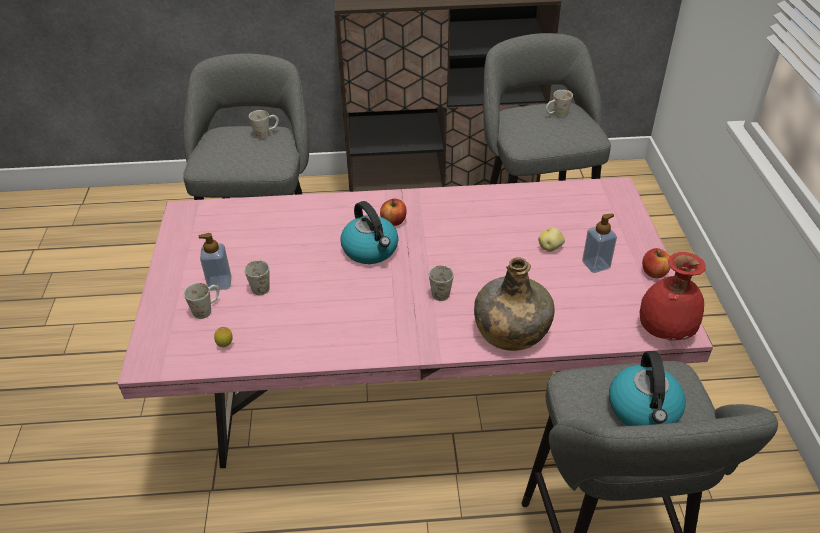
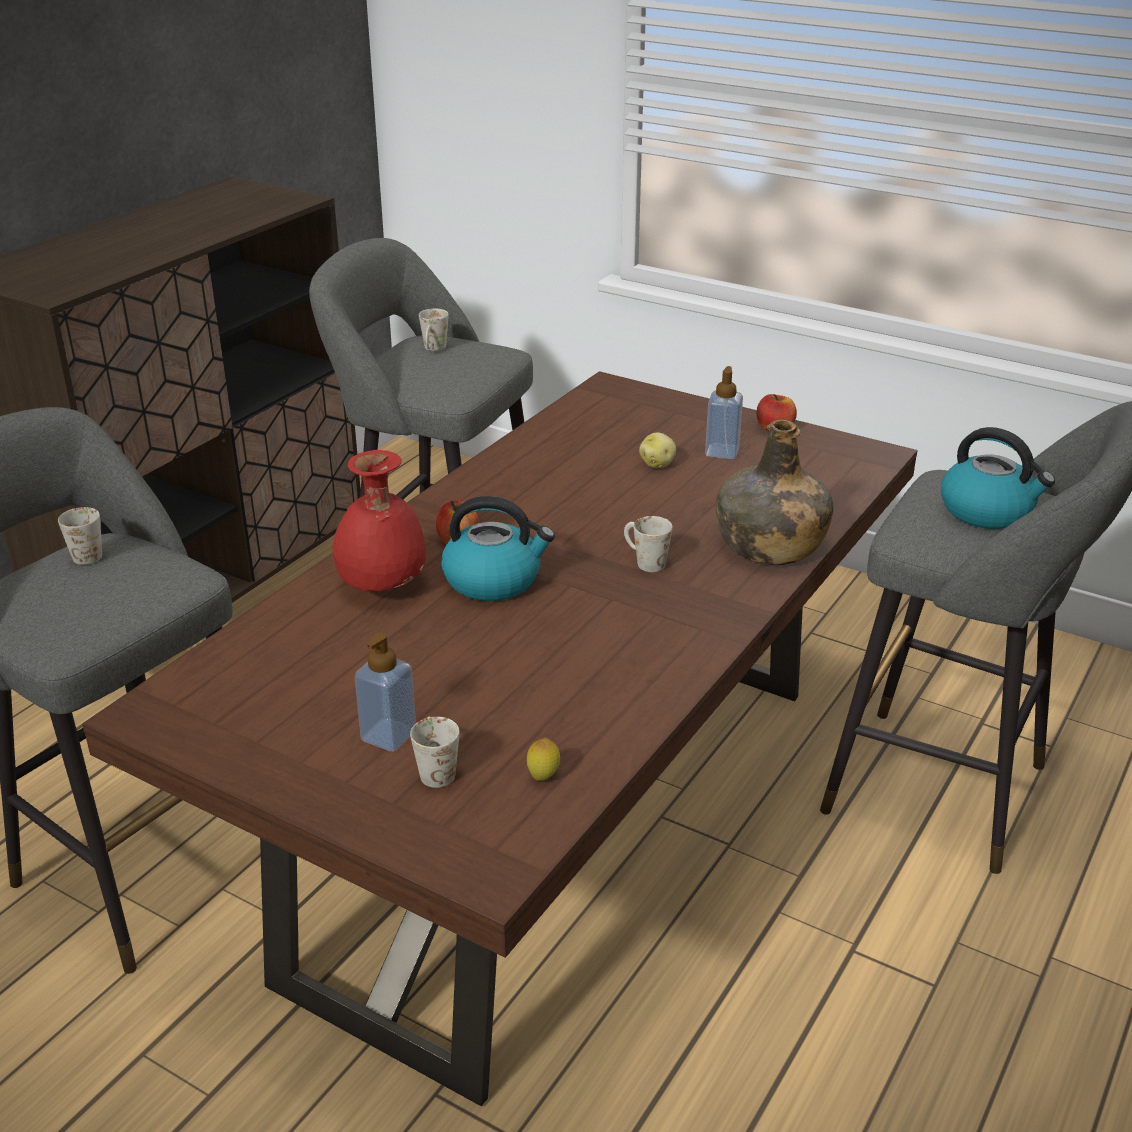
camera: 55 degrees left, 10 degrees down
pink dining table [118,177,713,468] -> brown dining table [82,371,918,1106]
white mug [244,260,270,295] -> none
red vase [640,252,706,341] -> red vase moved to [332,450,426,592]

